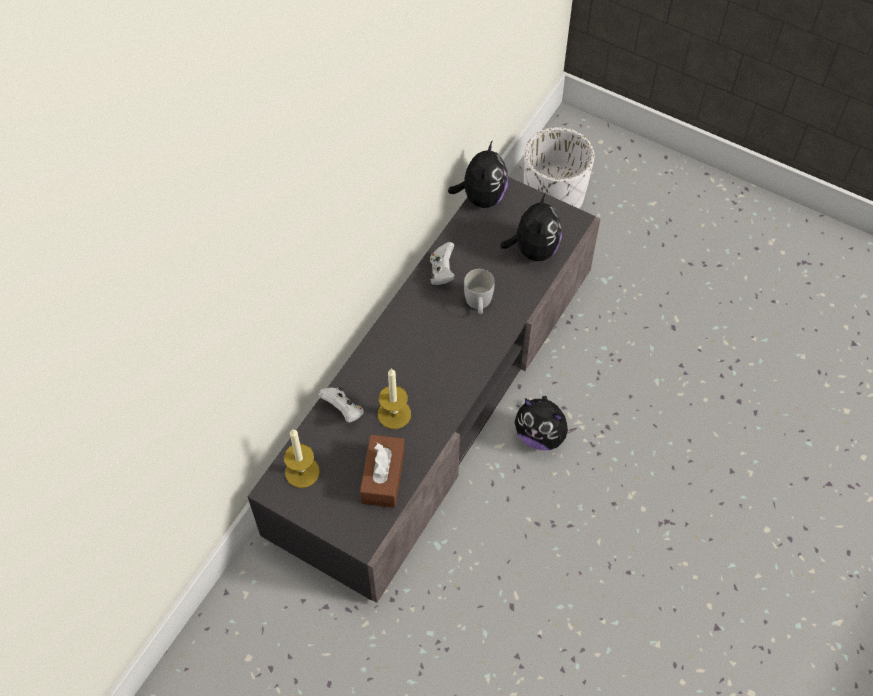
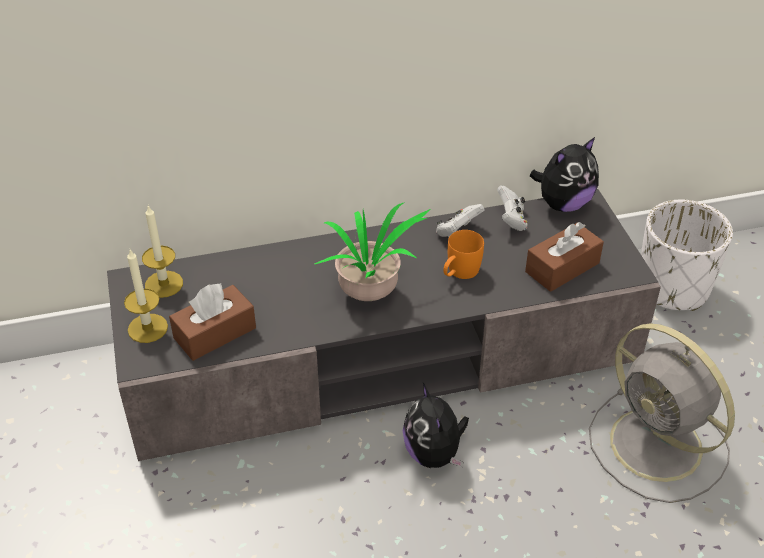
camera: 45 degrees right, 15 degrees down
white game controller [318,386,364,423] -> white game controller moved to [497,185,528,231]
candle [378,368,411,429] -> candle moved to [124,250,168,343]
white mug [464,269,495,314] -> orange mug [443,230,484,279]
plush toy [500,192,562,261] -> brown tissue box [525,222,604,292]
none -> potted plant [314,202,430,301]
none -> grey fan [589,323,735,503]

